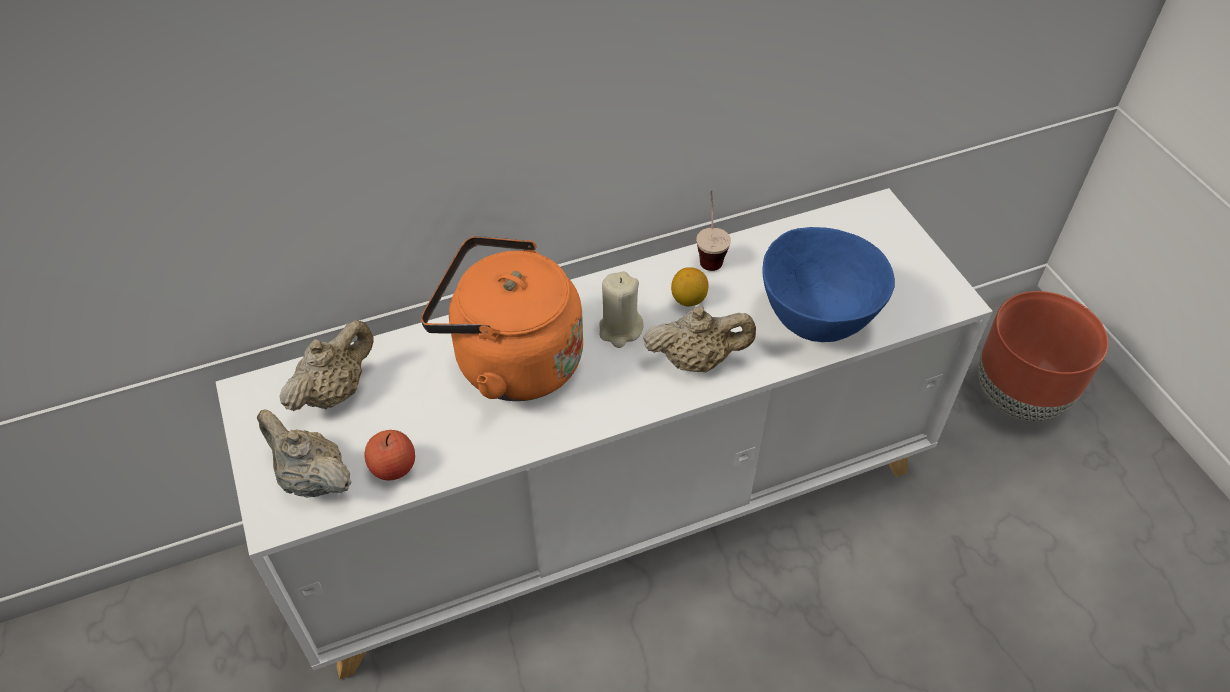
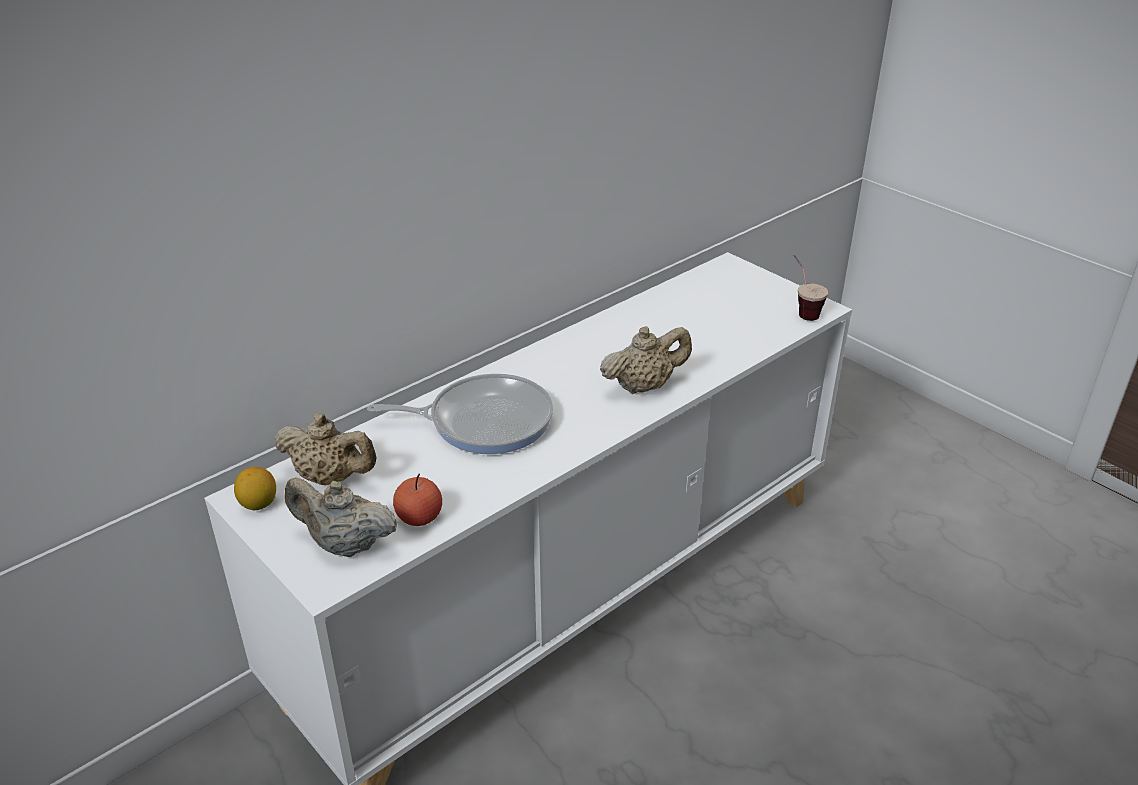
camera: 20 degrees left, 15 degrees down
beige teapot [280,320,374,411] -> beige teapot turned 90 degrees clockwise [274,413,376,485]
orange kettle [421,236,583,401] -> frying pan [367,374,553,454]
beige candle [599,271,643,348] -> none
lemon [671,267,709,306] -> lemon moved to [234,467,276,510]
cup [696,191,731,271] -> cup moved to [794,255,828,321]
blue bowl [762,227,895,342] -> none
brown planter [978,291,1108,421] -> none

